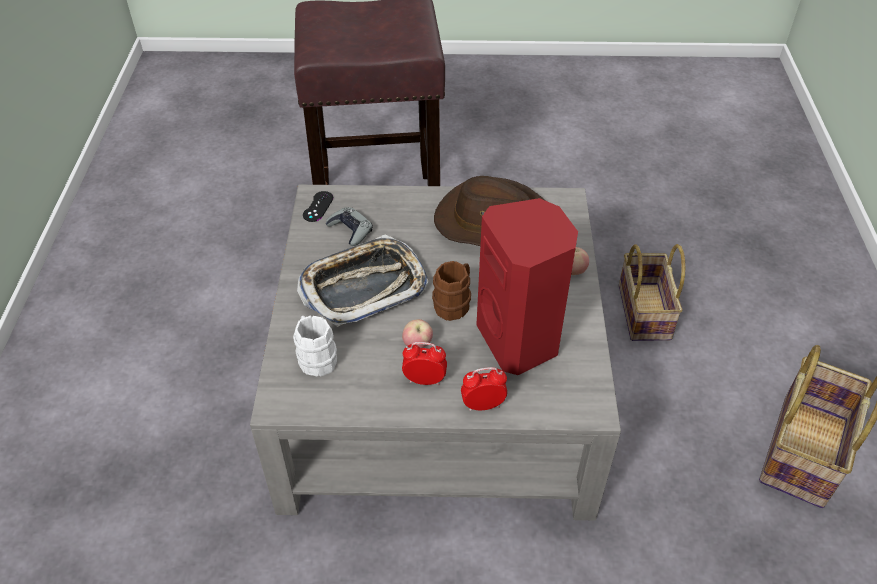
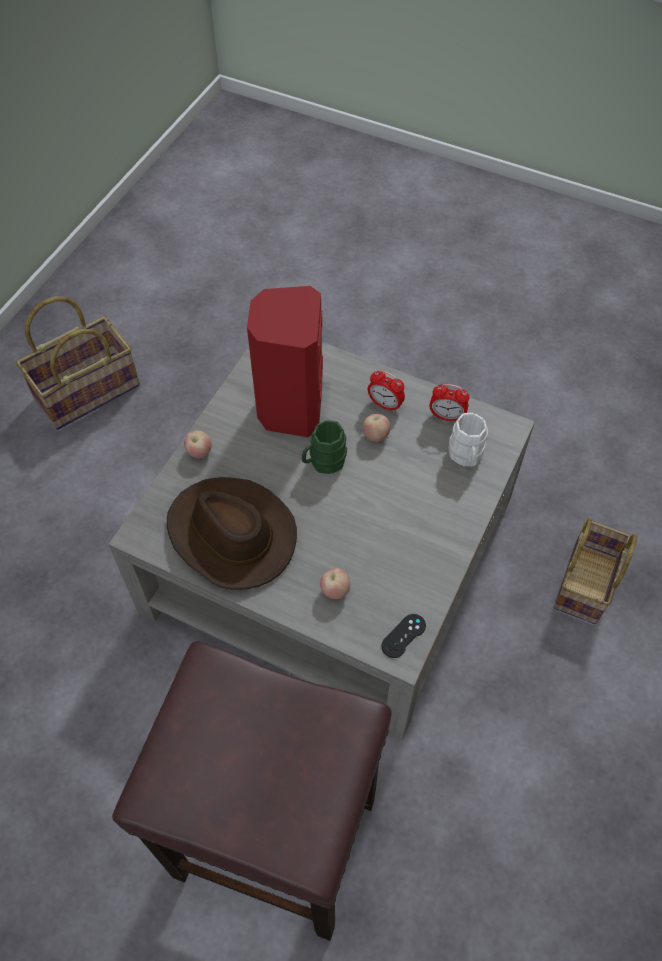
camera: 155 degrees left, 10 degrees up
tray [297,234,429,327] -> none
grey game controller [326,207,373,246] -> none
brown mug [432,261,471,321] -> green mug [302,420,347,474]
alarm clock [461,367,507,411] -> alarm clock moved to [429,384,469,421]
basket [619,244,685,341] -> basket moved to [554,517,637,624]
none -> apple [320,568,350,599]

